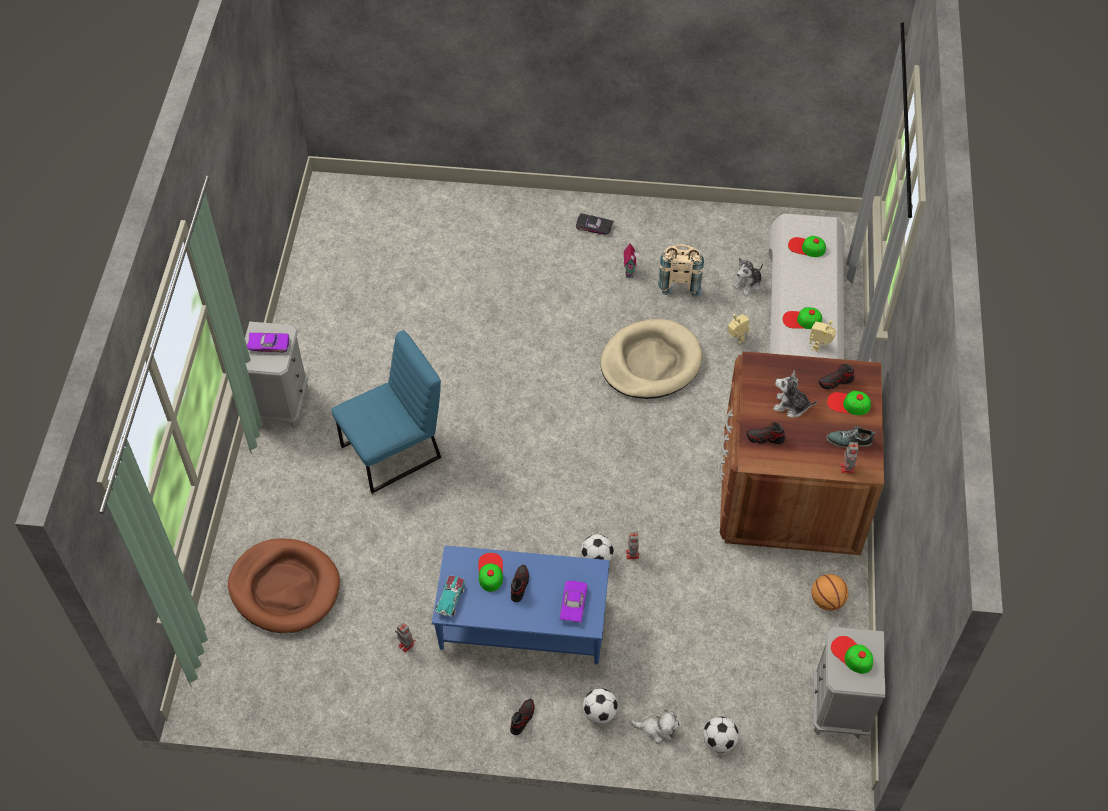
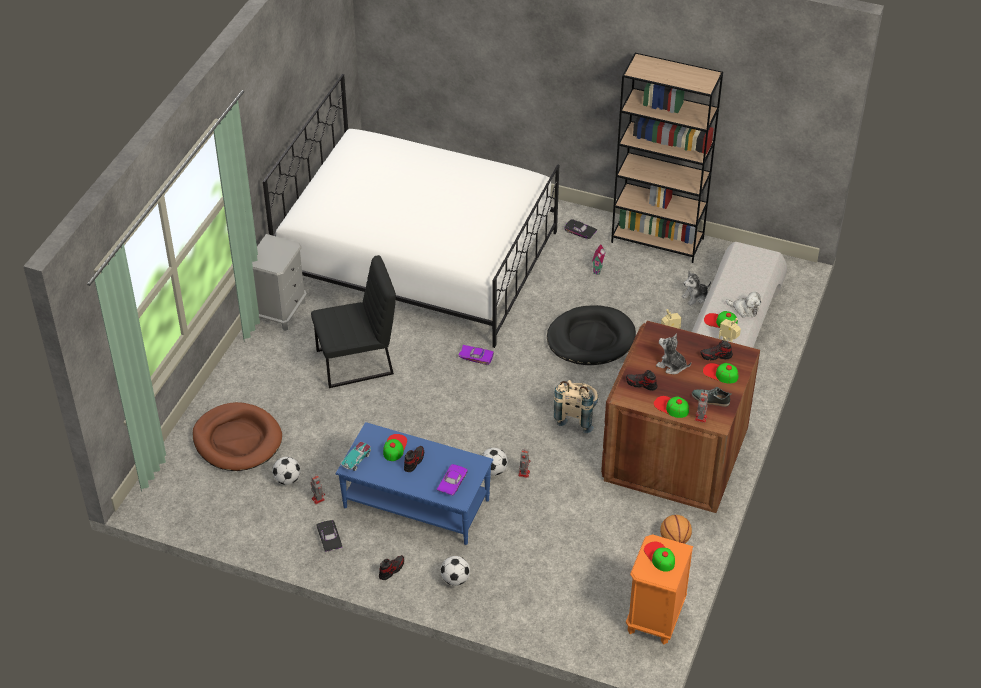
camera: 15 degrees right, 10 degrees down
purple toy car [247,333,289,353] -> purple toy car moved to [458,345,494,365]
blue chair [331,330,441,493] -> black chair [311,255,396,388]
beige dog bed [600,319,703,399] -> black dog bed [547,305,636,365]
plush toy [631,709,679,744] -> plush toy moved to [726,292,761,318]
beige backpack [658,244,704,297] -> beige backpack moved to [554,380,598,433]
football [703,717,739,753] -> football moved to [272,457,300,485]
cap [788,236,826,257] -> cap moved to [654,396,689,418]
grey nightstand [813,627,885,739] -> orange nightstand [626,534,693,645]
none -> white bed [263,74,559,348]
none -> black toy car [316,520,342,552]
none -> beige bookcase [611,53,723,263]

